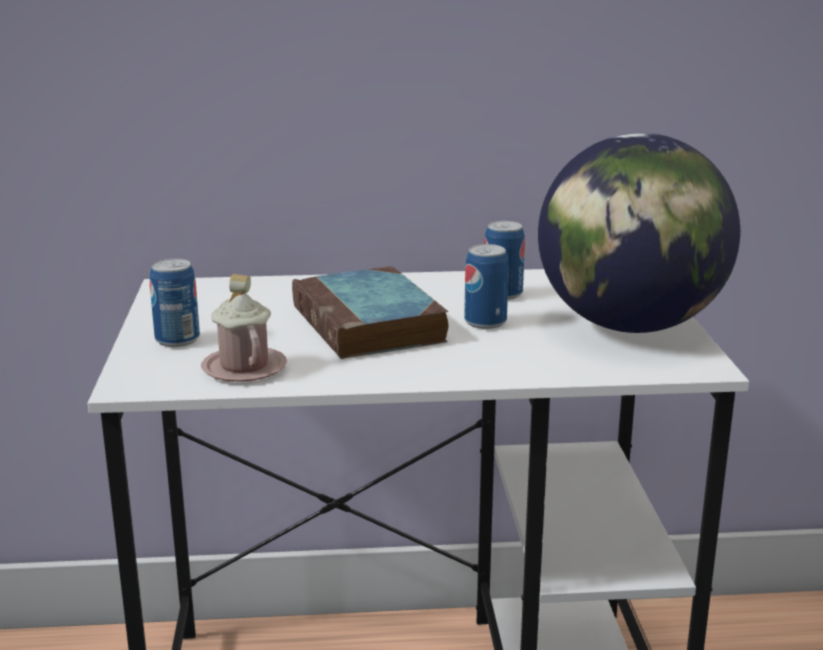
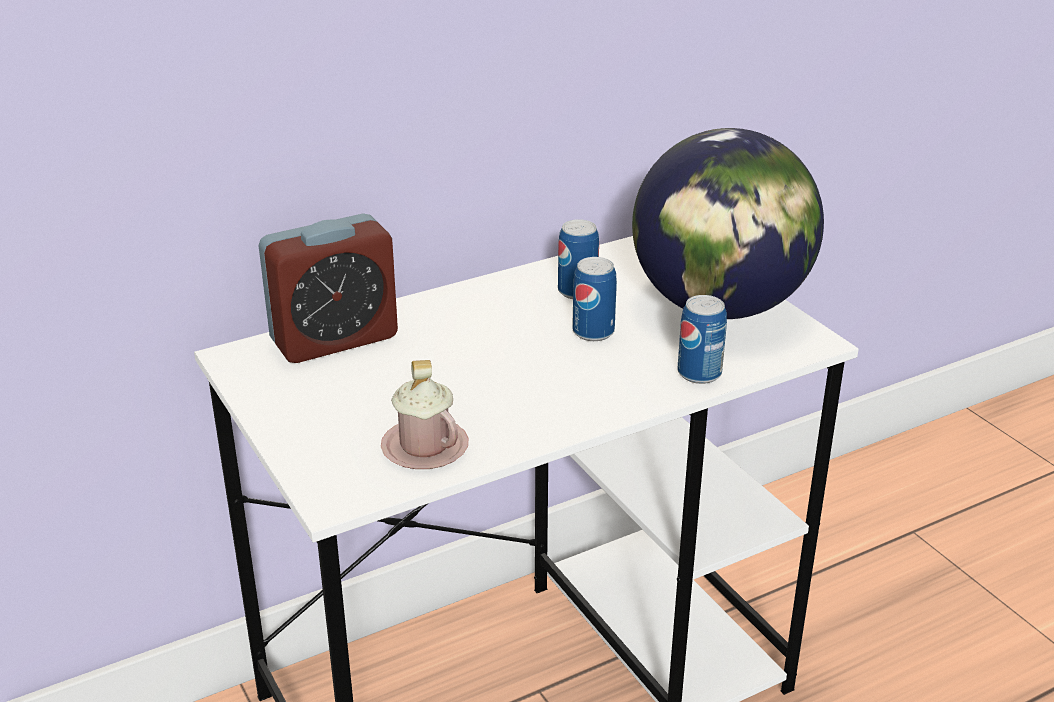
camera: 25 degrees left, 10 degrees up
can [150,259,200,347] -> can moved to [678,295,727,384]
book [292,266,448,359] -> none
none -> alarm clock [259,214,398,363]

